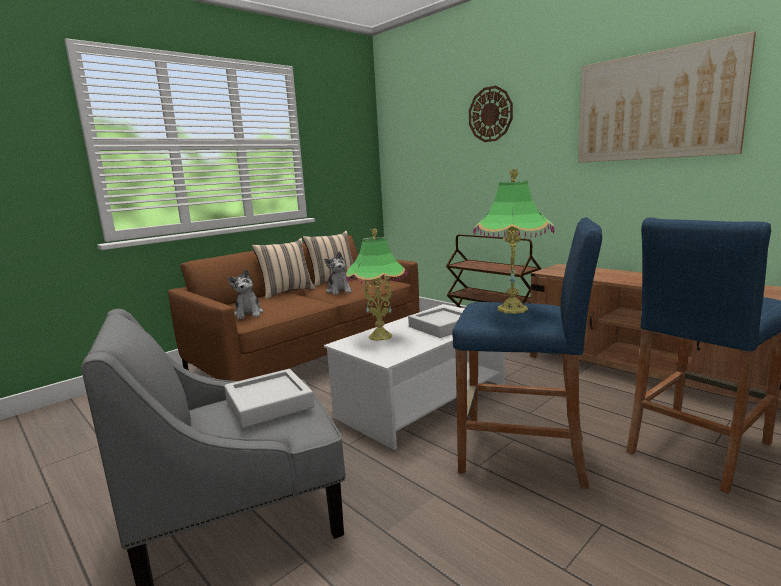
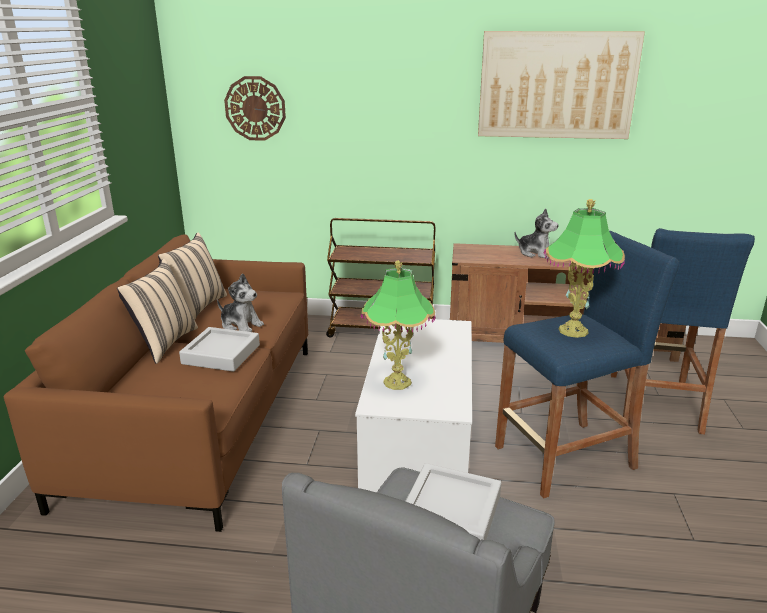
camera: 40 degrees left, 10 degrees up
plush toy [227,269,263,320] -> plush toy moved to [515,209,559,259]
grey tray [408,306,462,338] -> grey tray moved to [179,327,260,372]
wall clock [469,86,513,142] -> wall clock moved to [224,76,286,141]

